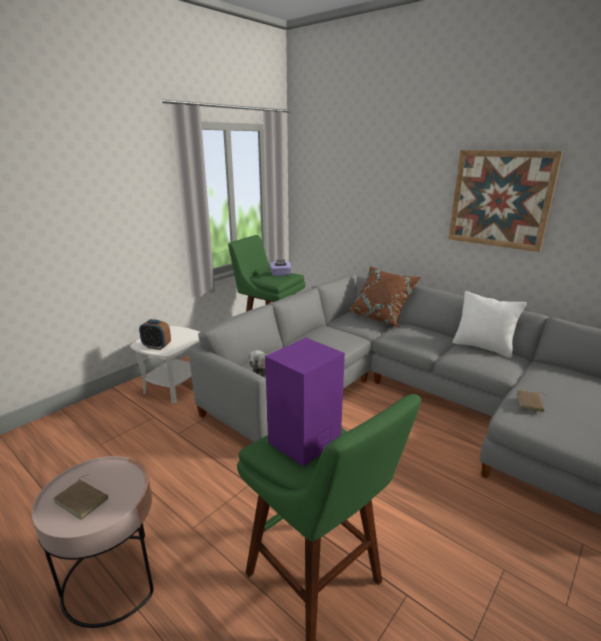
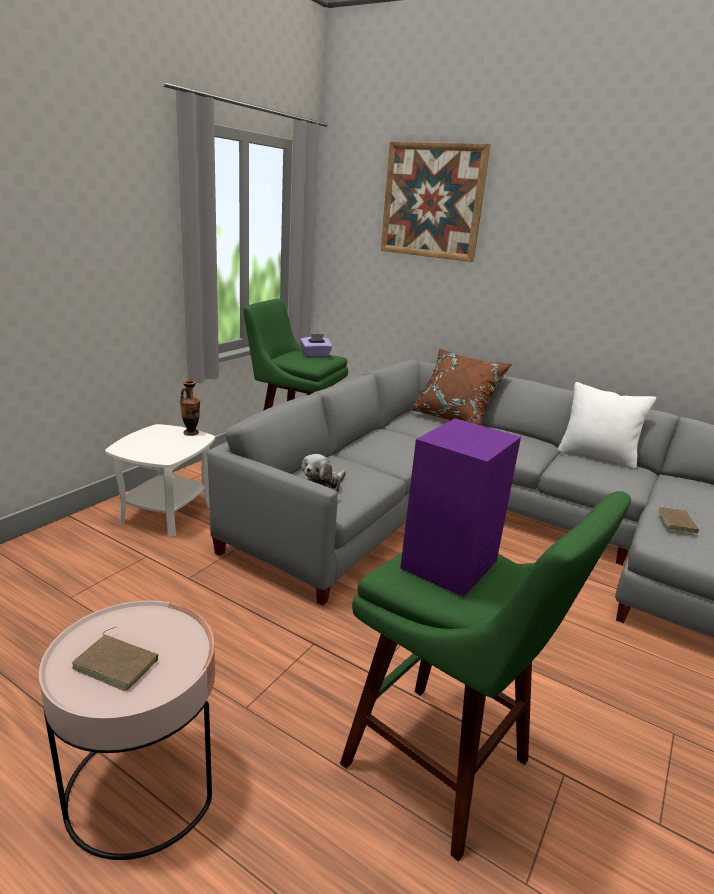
camera: 10 degrees left, 0 degrees up
alarm clock [139,319,171,350] -> none
picture [448,150,563,252] -> picture moved to [381,142,491,262]
none -> vase [180,381,200,436]

